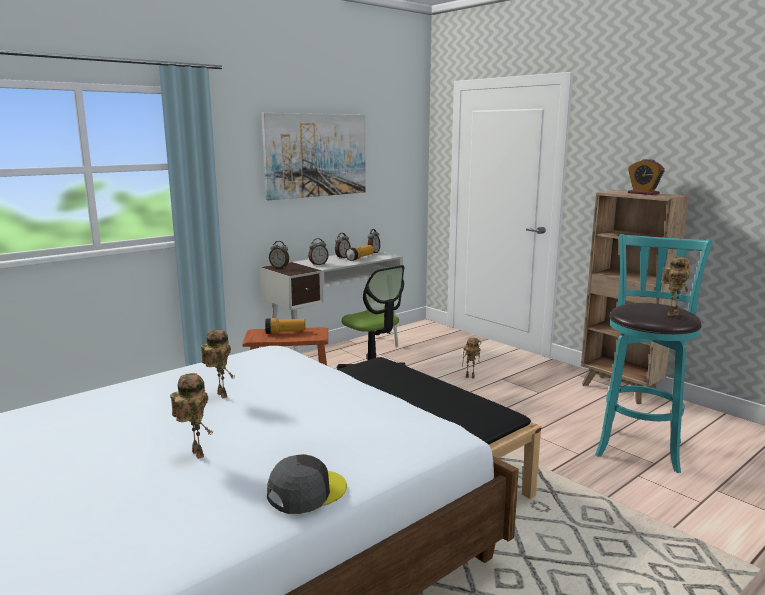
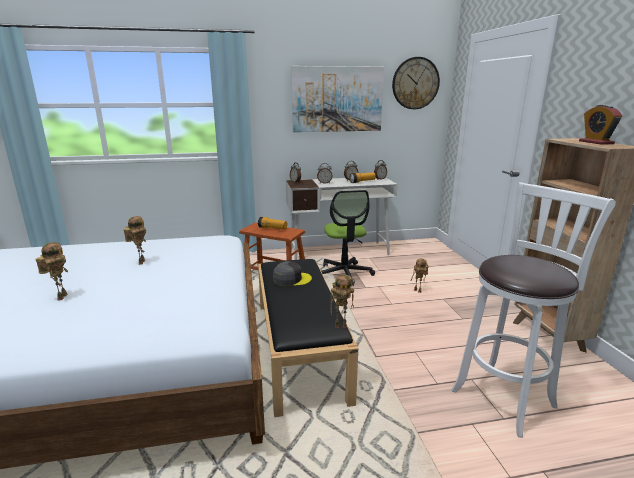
camera: 30 degrees right, 5 degrees up
grey cap [267,454,347,514] -> grey cap moved to [273,261,312,286]
turquoise stool [595,234,712,473] -> white stool [452,182,616,438]
toy robot [661,257,690,316] -> toy robot moved to [330,275,355,328]
none -> wall clock [392,57,440,109]

